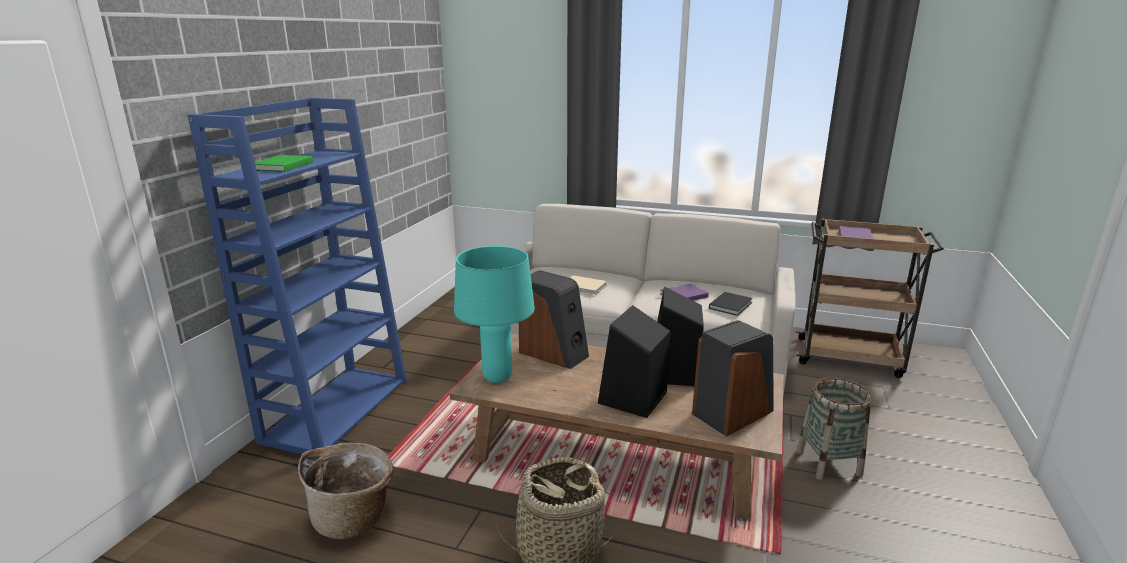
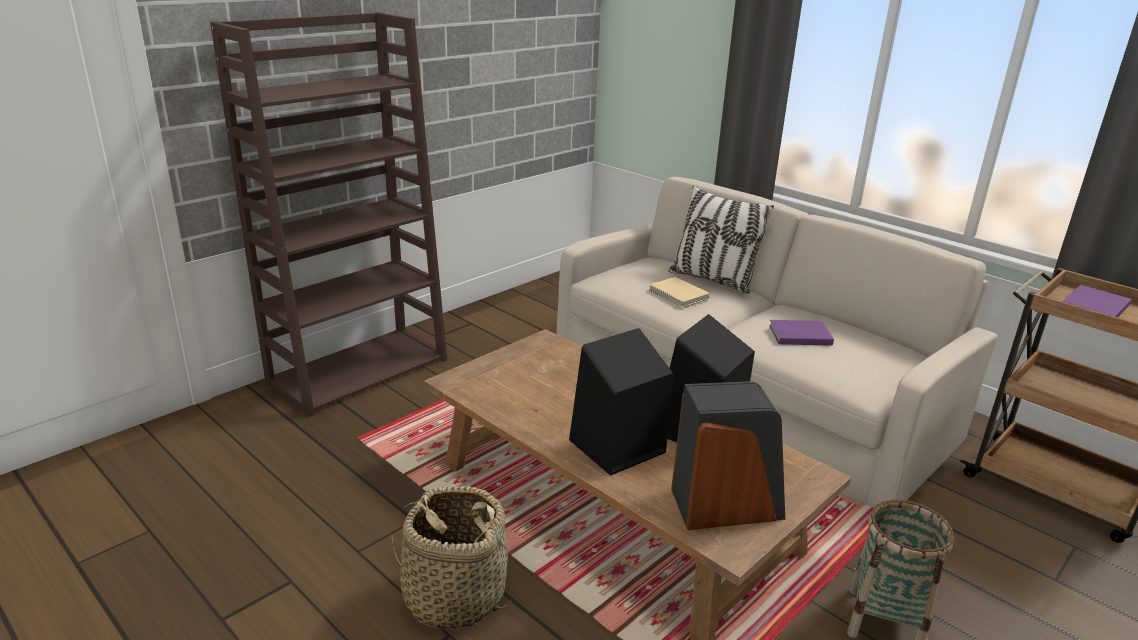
camera: 25 degrees right, 5 degrees up
blue bookcase [187,98,407,454] -> brown bookcase [210,12,447,417]
green book [255,155,313,172] -> none
basket [298,443,393,539] -> none
turquoise table lamp [454,246,535,383] -> none
speaker [519,270,589,369] -> none
black book [709,292,753,316] -> none
none -> pillow [669,185,774,294]

